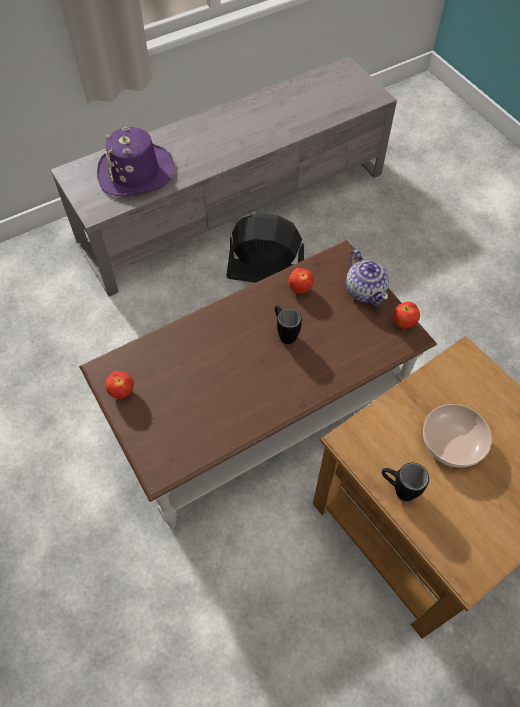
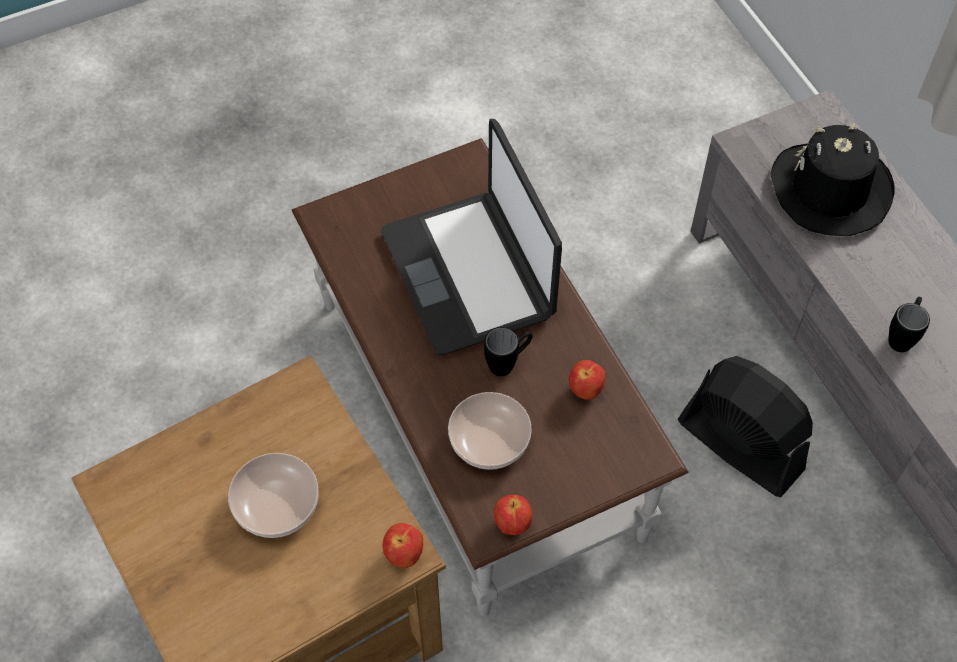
camera: 95 degrees right, 0 degrees up
purple hat [97,127,174,196] -> black hat [771,123,895,236]
apple [105,371,134,399] -> apple moved to [382,523,423,568]
black fan [226,213,304,283] -> black fan turned 60 degrees counterclockwise [677,356,813,497]
teapot [346,250,389,305] -> none
black mug [382,463,429,501] -> black mug moved to [888,297,930,352]
none -> laptop [382,119,562,355]
none -> bowl [448,392,532,470]

